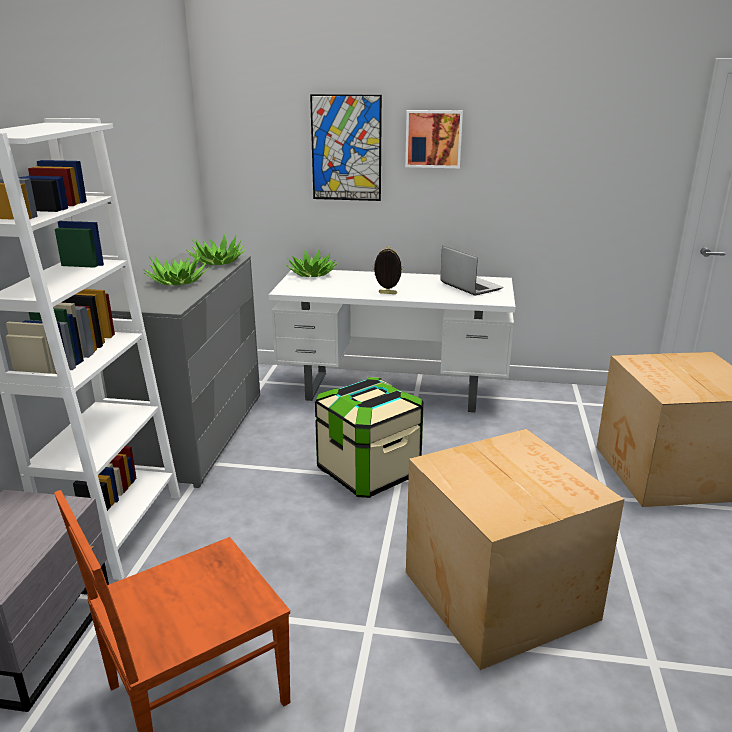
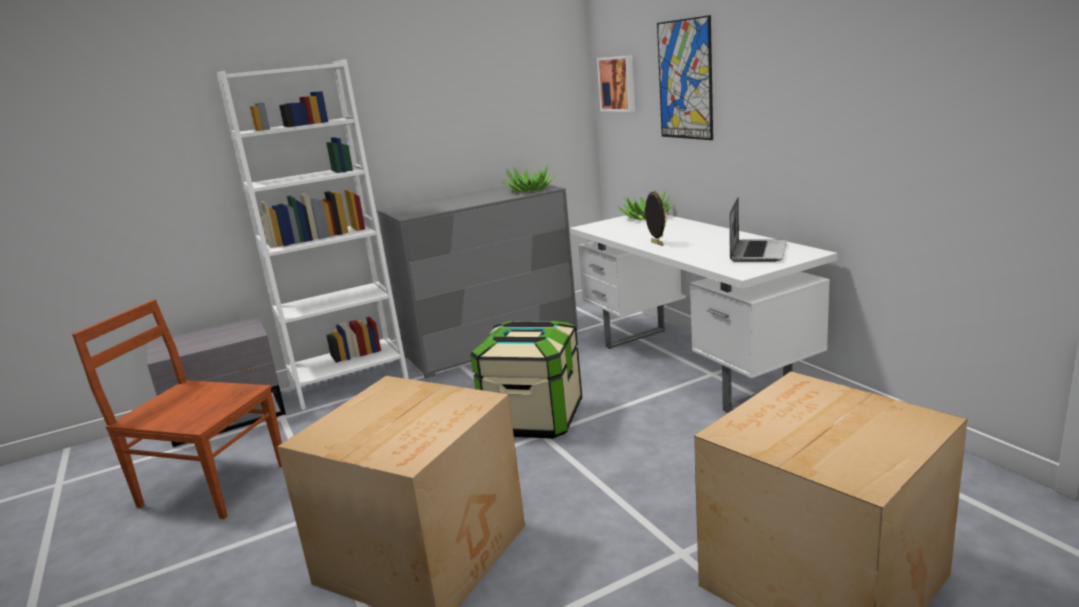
camera: 55 degrees right, 5 degrees down
potted plant [143,252,209,285] -> none
picture [405,110,463,168] -> picture moved to [597,55,635,112]

